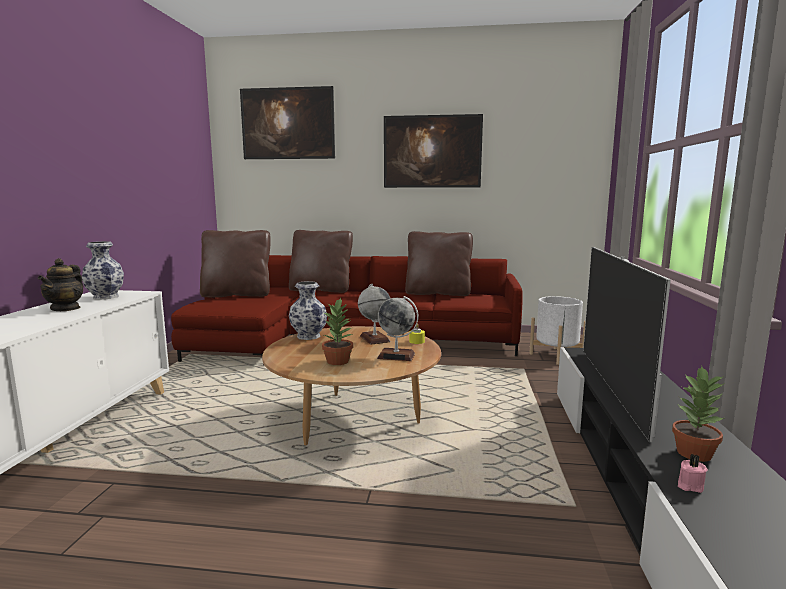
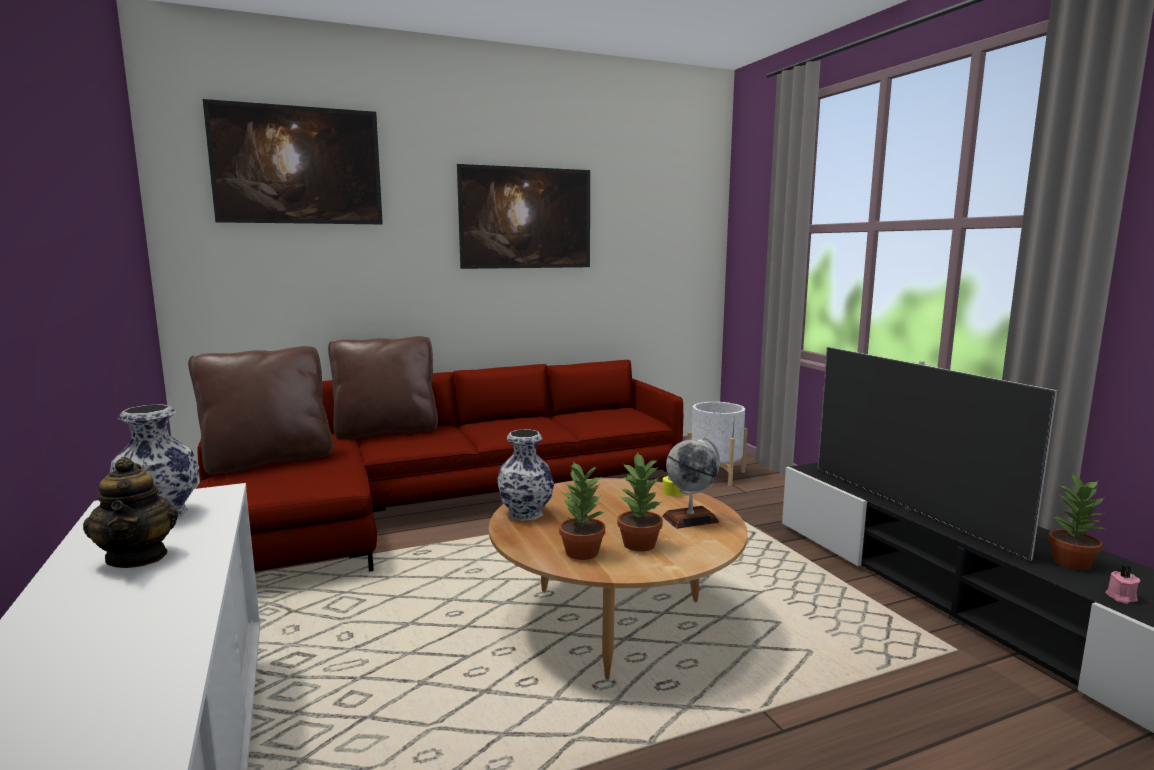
camera: 30 degrees left, 0 degrees up
globe [358,284,391,345] -> none
brown pillow [405,231,473,296] -> none
none -> potted plant [559,461,605,560]

